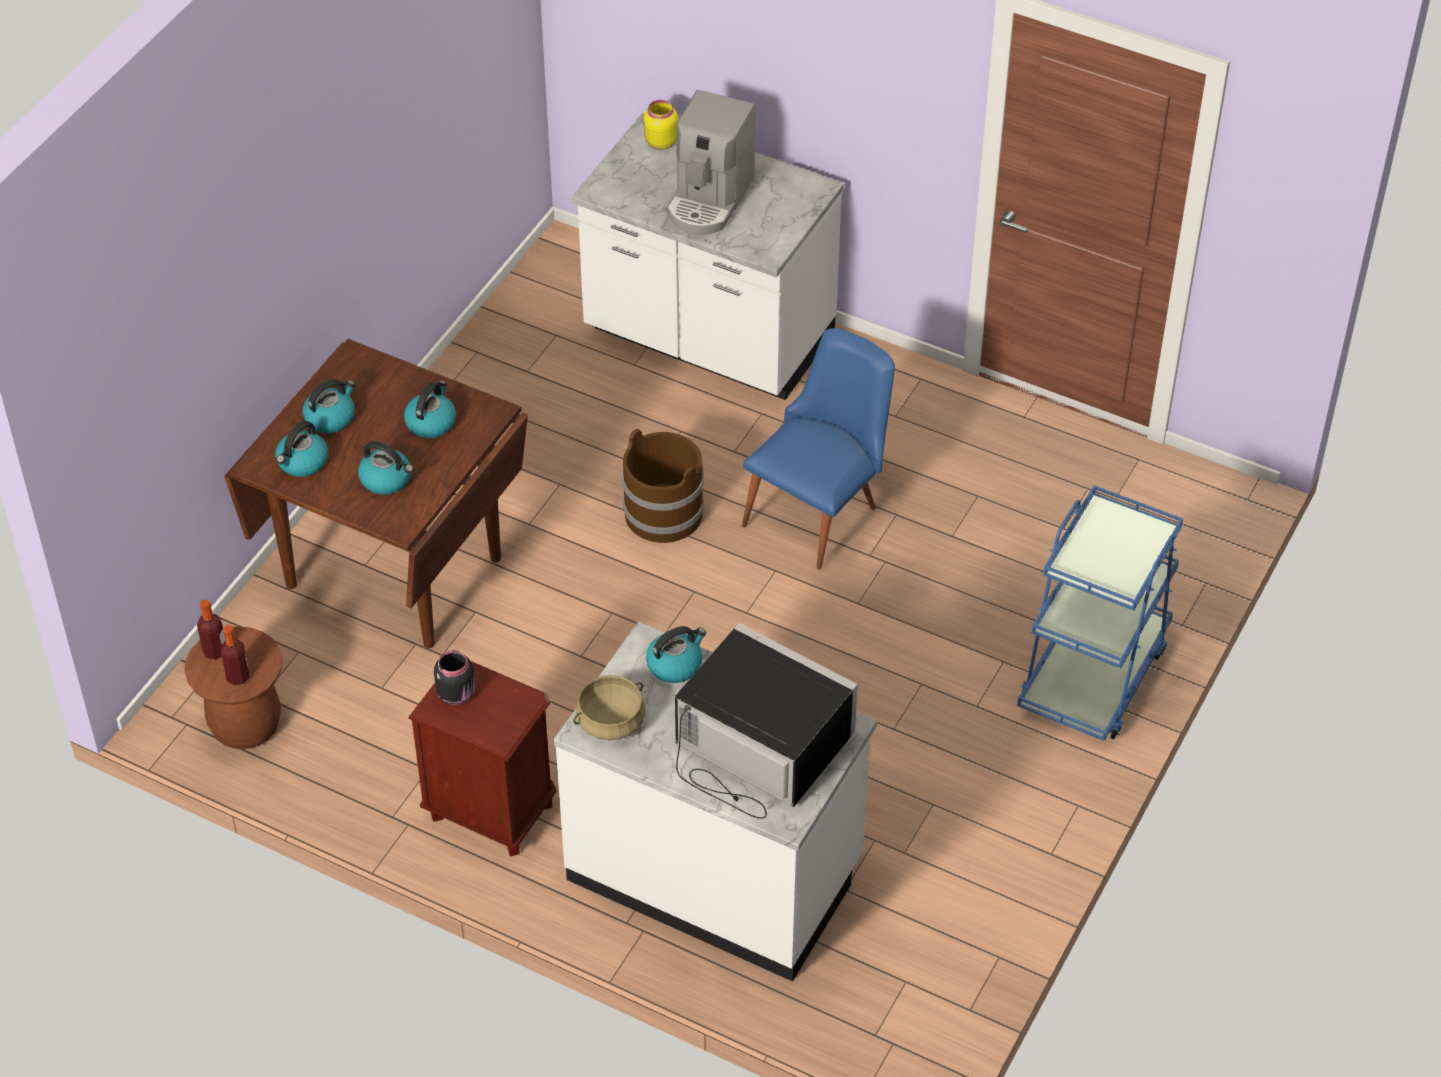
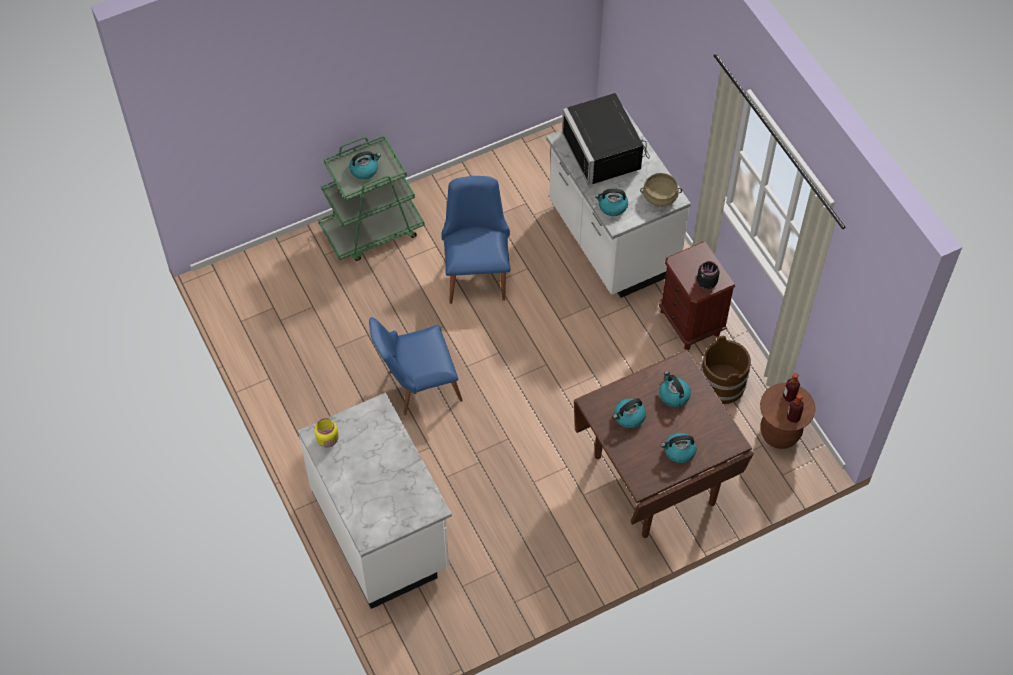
camera: 145 degrees left, 10 degrees up
kettle [275,421,328,477] -> kettle moved to [349,151,381,179]
brown bucket [622,429,704,543] -> brown bucket moved to [701,336,751,404]
yellow jar [644,100,678,150] -> yellow jar moved to [314,418,339,447]
coffee machine [666,90,756,235] -> none
blue cart [1017,485,1183,741] -> green cart [318,135,425,261]
none -> blue chair [441,176,511,304]

